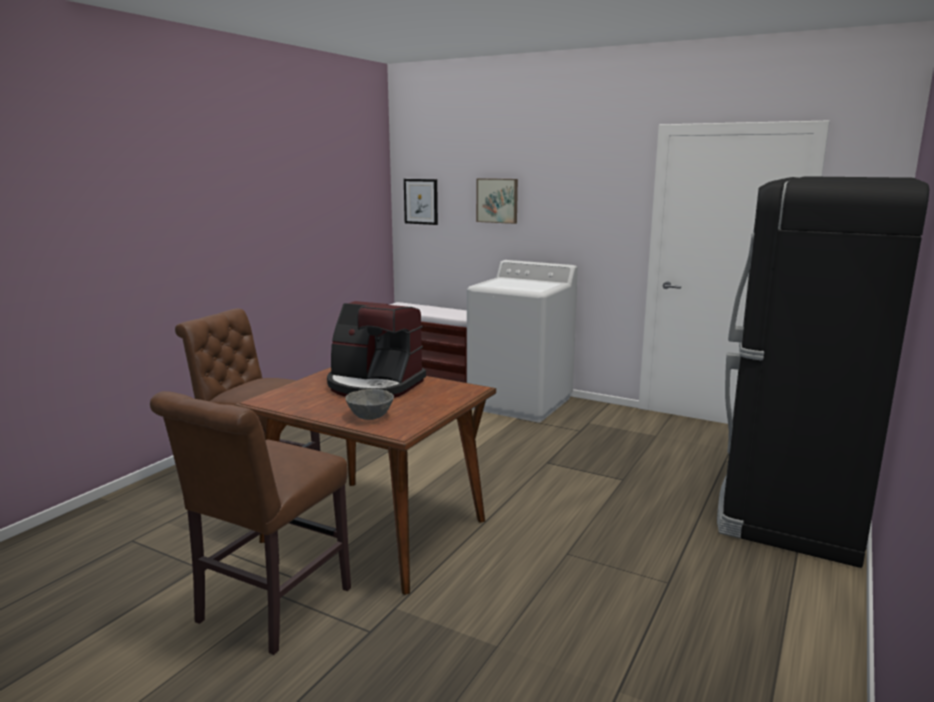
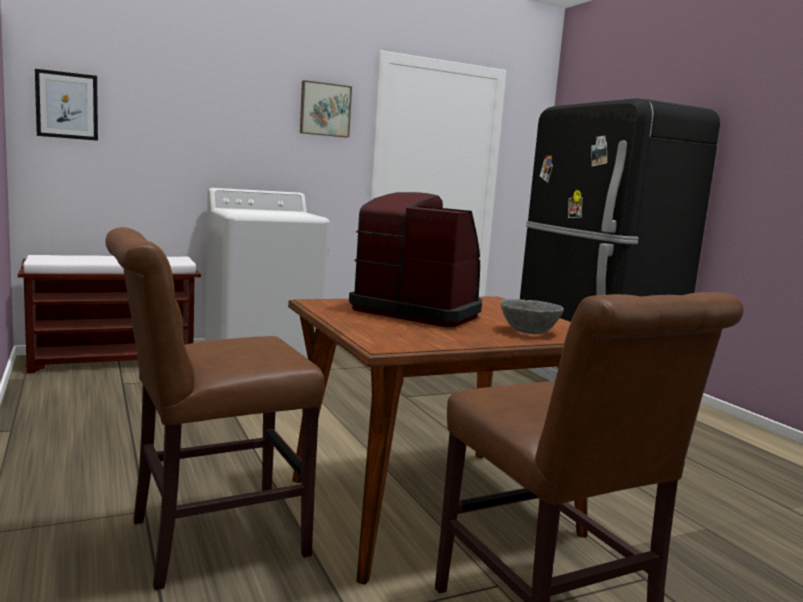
camera: 55 degrees left, 5 degrees down
coffee machine [327,301,426,398] -> coffee machine turned 120 degrees counterclockwise [349,192,482,327]
picture [476,178,518,224] -> picture moved to [300,80,352,138]

